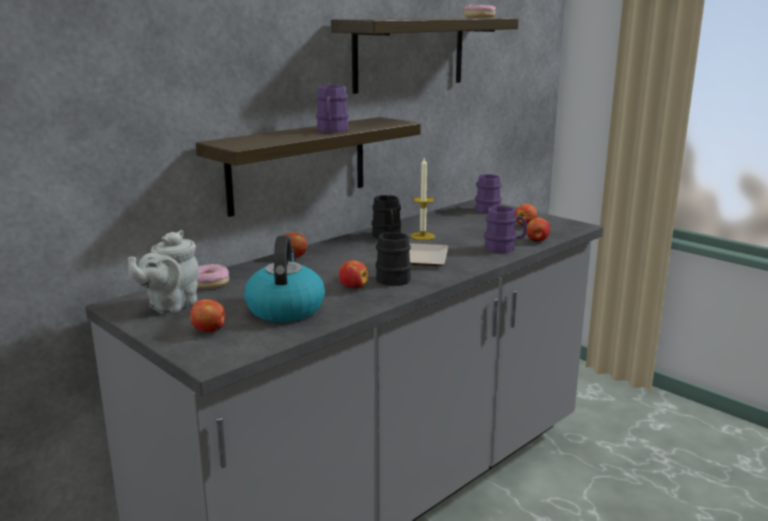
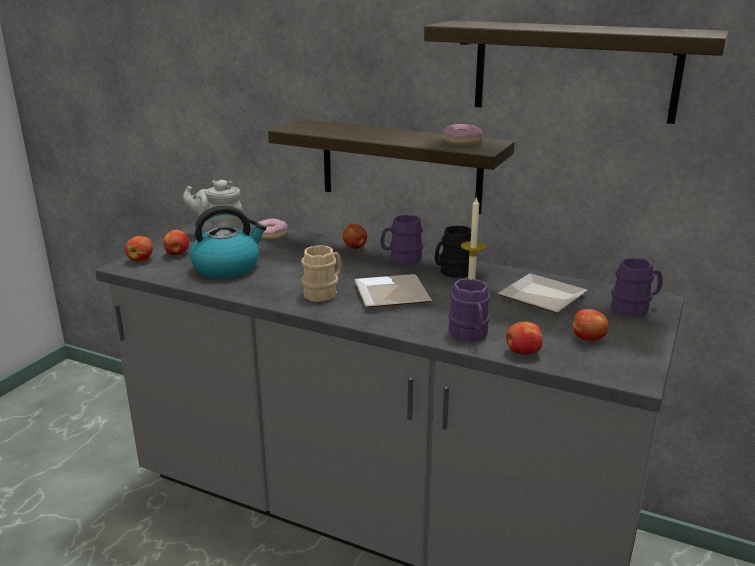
camera: 70 degrees right, 5 degrees up
purple mug [316,85,349,132] -> purple mug moved to [380,215,423,265]
apple [339,260,368,289] -> apple moved to [125,236,153,261]
black mug [375,232,411,286] -> beige mug [301,245,342,302]
donut [464,5,496,18] -> donut moved to [442,124,483,145]
none -> plate [498,274,587,313]

